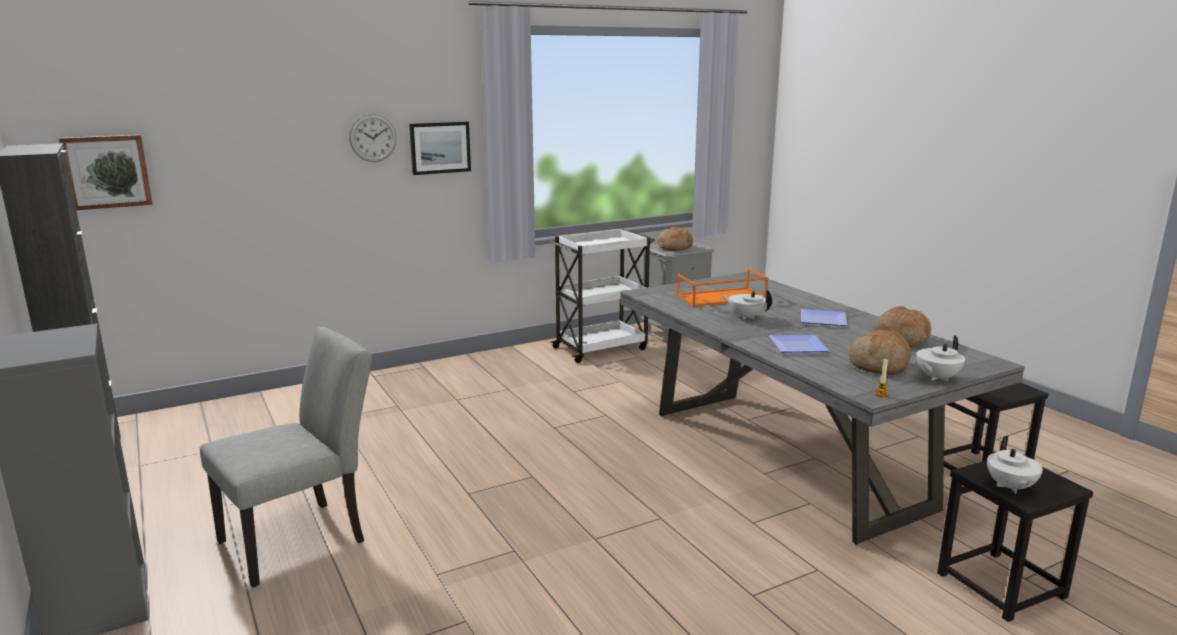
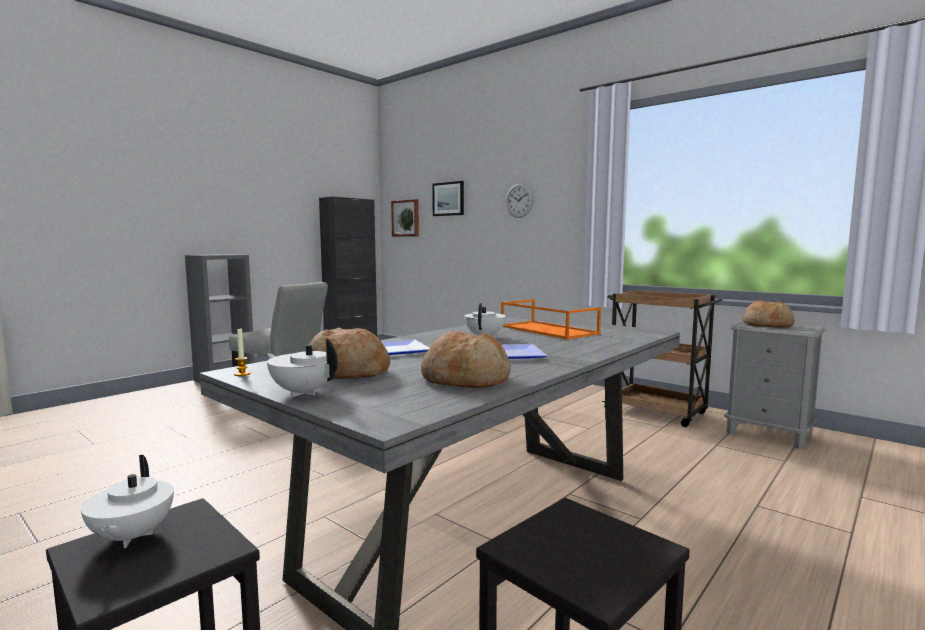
camera: 70 degrees right, 10 degrees down
picture [409,122,471,175] -> picture moved to [432,181,464,216]
white cart [550,229,655,363] -> brown cart [602,290,722,427]
white teapot [987,436,1043,494] -> white teapot turned 90 degrees counterclockwise [81,455,174,548]

